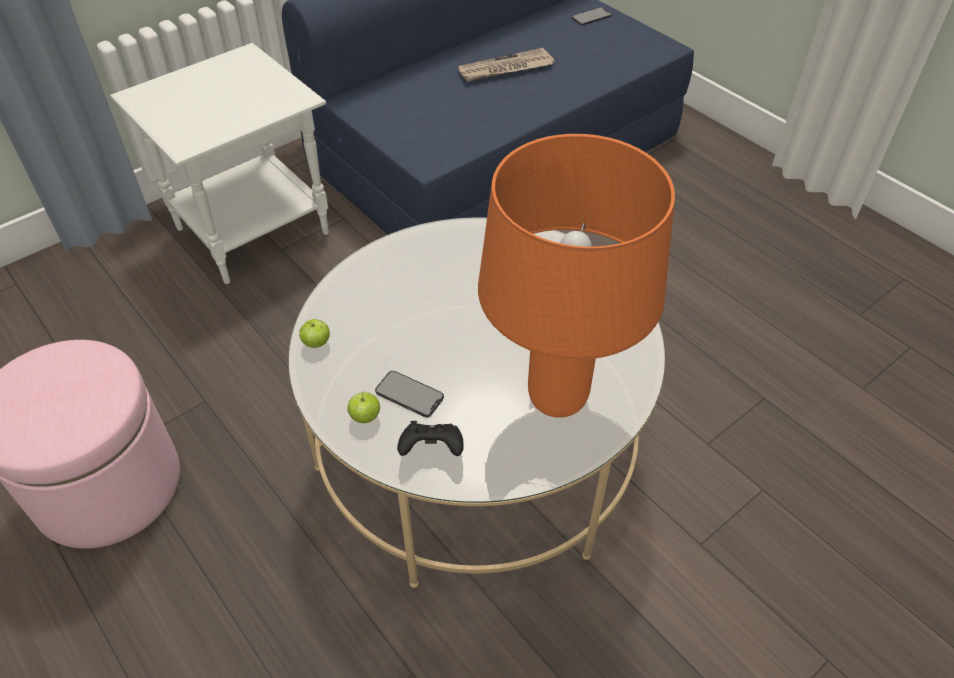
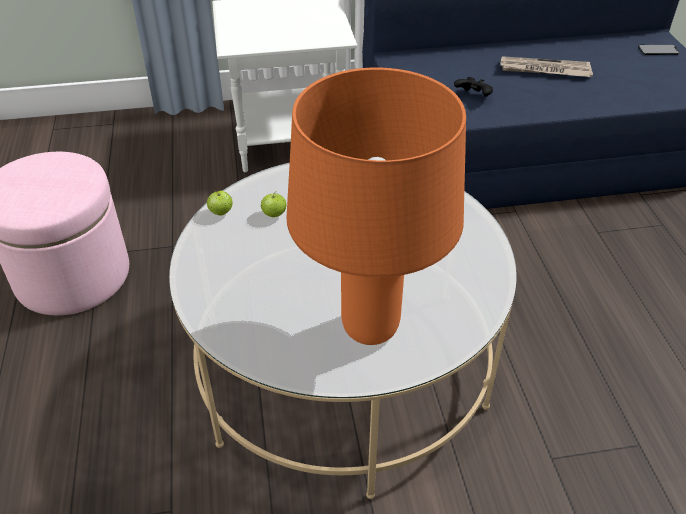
camera: 30 degrees right, 5 degrees down
apple [348,391,380,423] -> apple moved to [261,191,286,217]
phone [375,371,444,417] -> none
black game controller [397,421,464,456] -> black game controller moved to [454,77,493,97]

